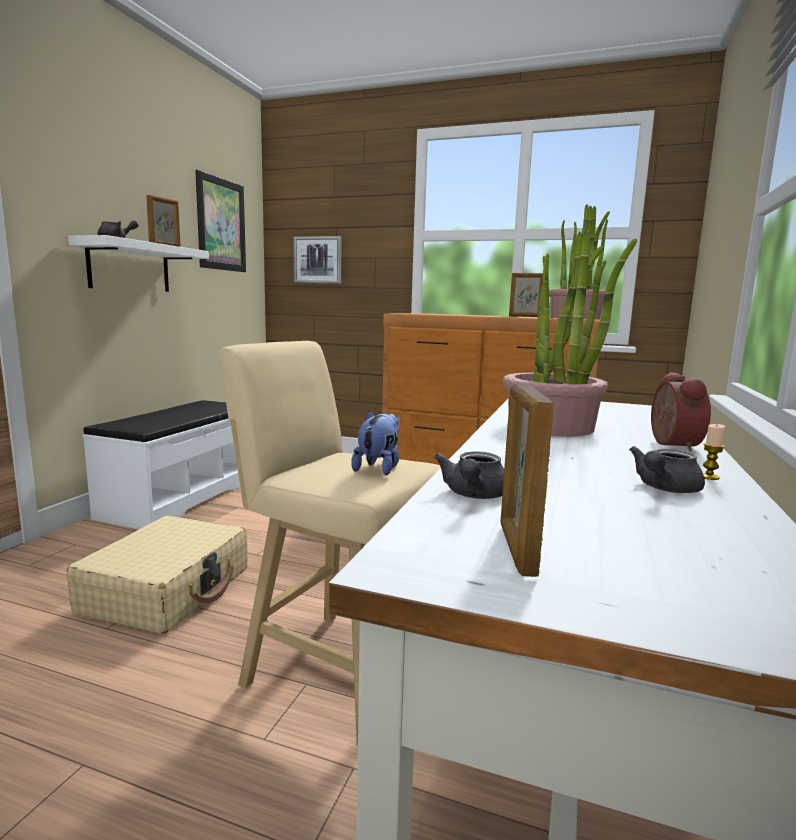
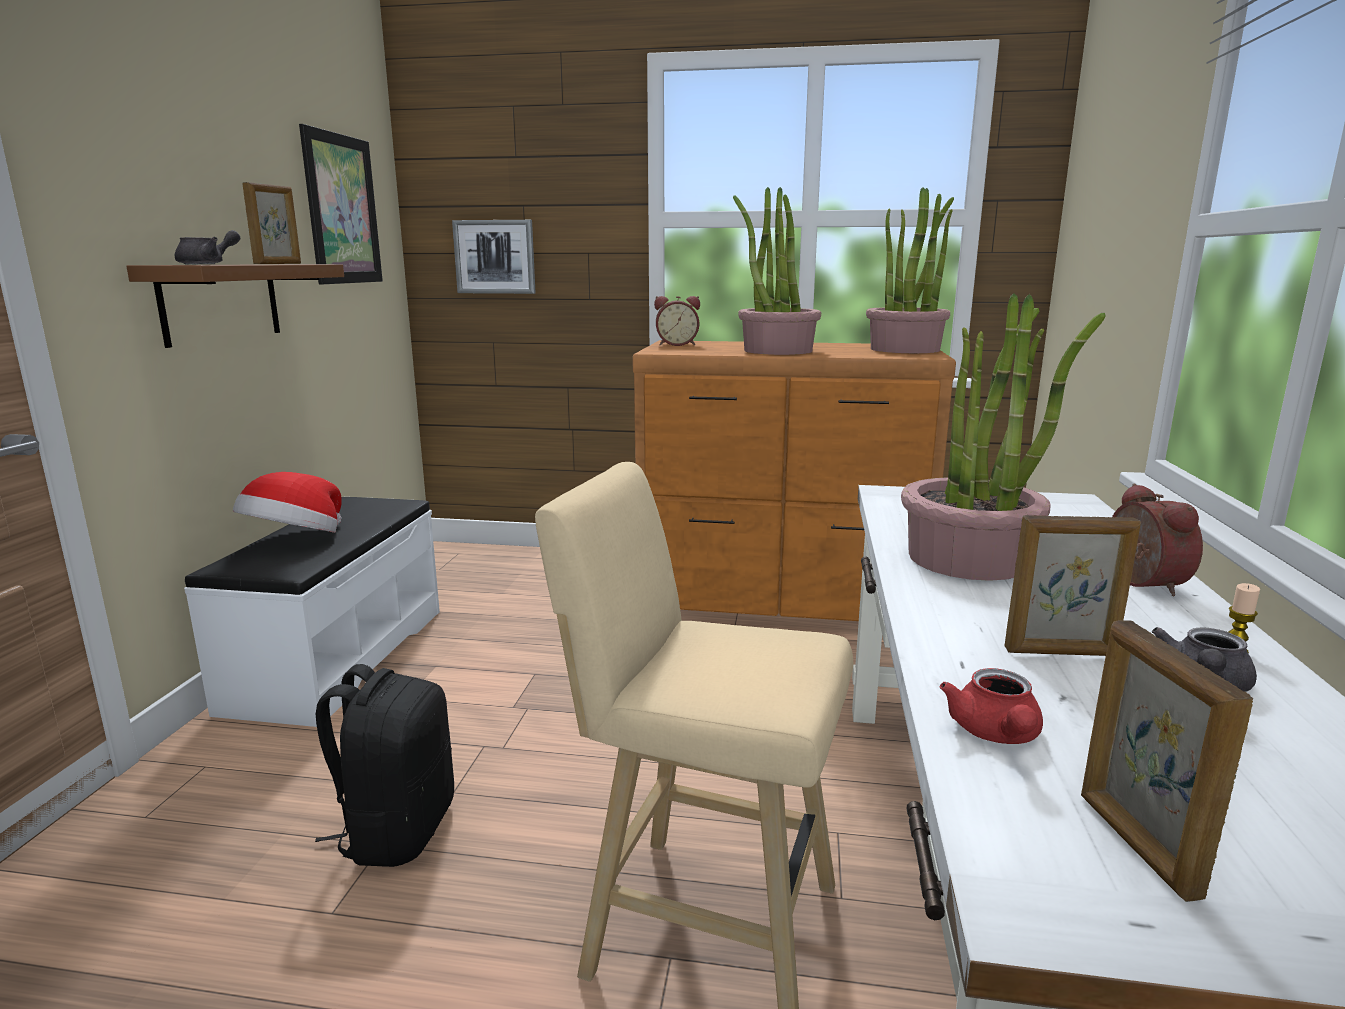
camera: 10 degrees left, 5 degrees up
beige suitcase [67,516,248,634] -> black backpack [315,664,454,867]
white shelf [68,235,209,292] -> brown shelf [126,264,344,348]
plush toy [351,411,400,475] -> none
grey teapot [434,451,504,499] -> red teapot [940,668,1043,744]
picture frame [509,273,543,317] -> picture frame moved to [1005,515,1141,656]
none -> hat [233,472,342,533]
none -> alarm clock [654,296,700,346]
none -> potted plant [733,187,821,355]

